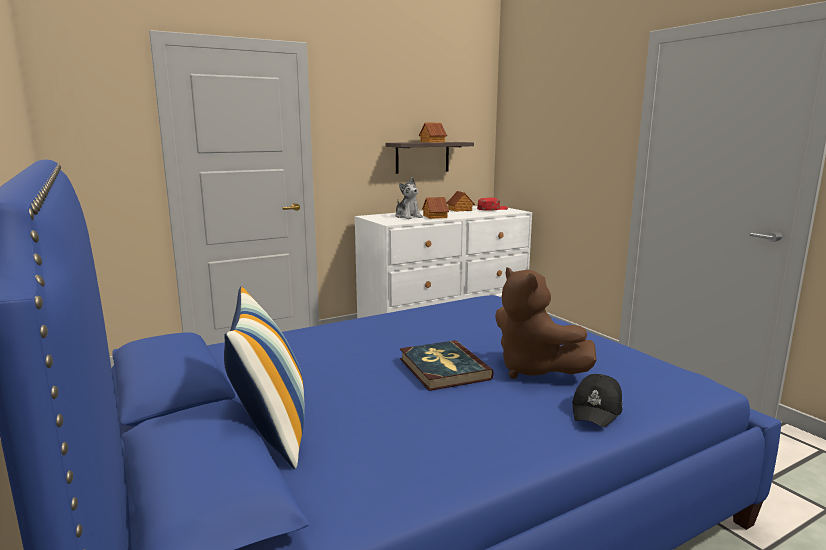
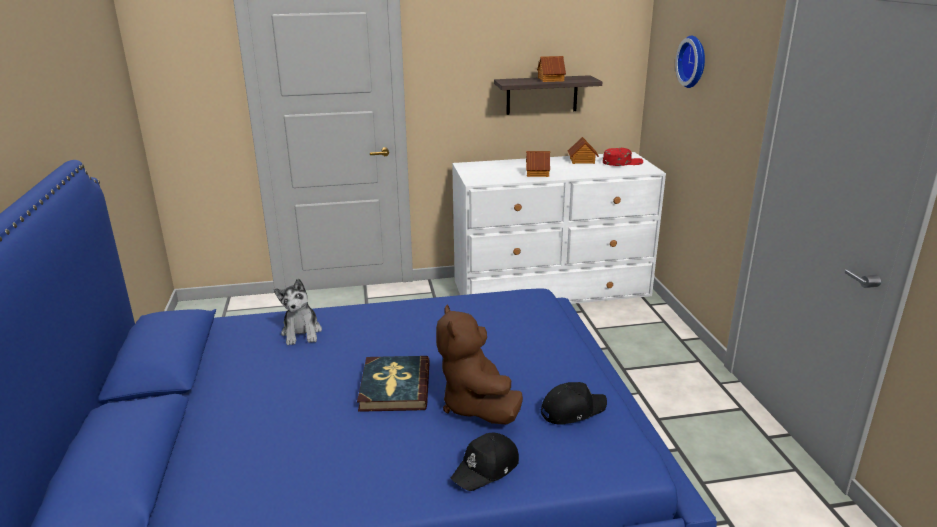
camera: 20 degrees right, 10 degrees up
pillow [224,287,304,469] -> none
plush toy [395,177,423,219] -> plush toy moved to [274,278,322,345]
none -> black cap [541,382,607,425]
none -> wall clock [675,36,705,88]

